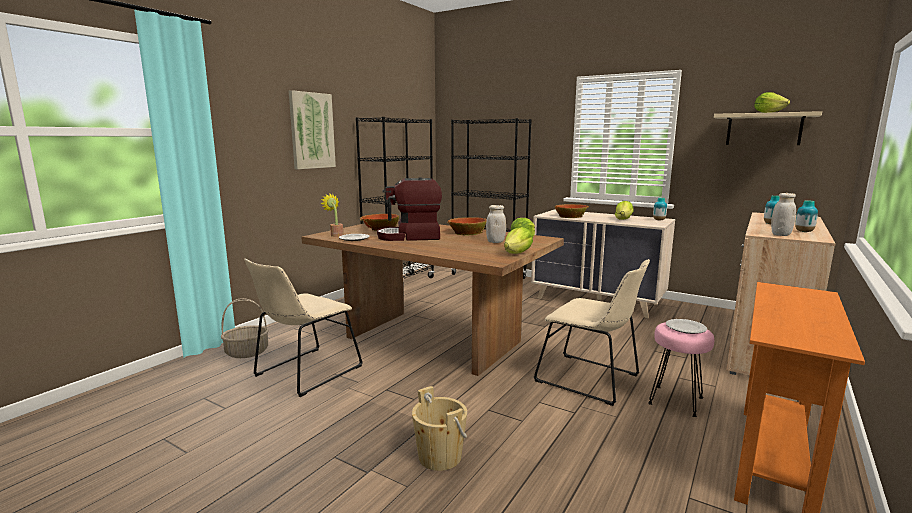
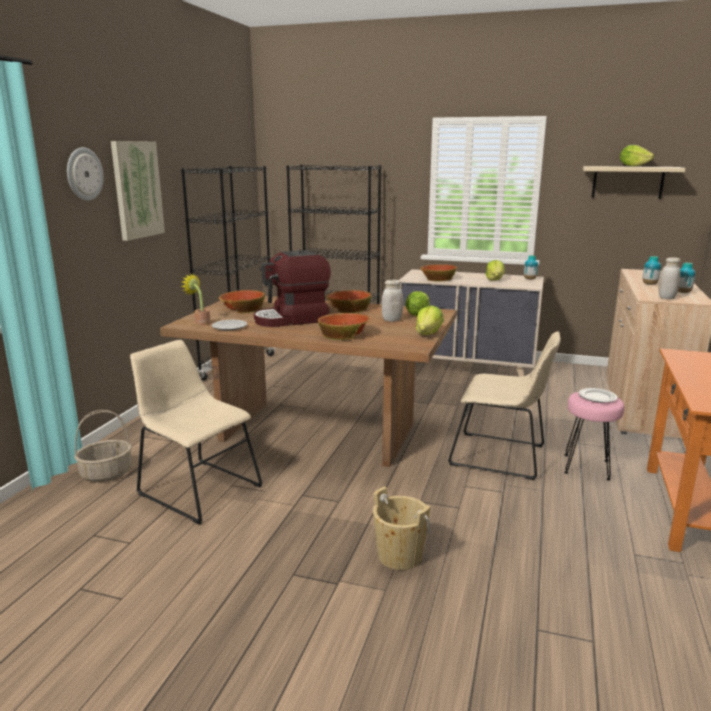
camera: 15 degrees left, 5 degrees up
beige chair [244,259,363,397] -> beige chair turned 105 degrees clockwise [130,340,263,525]
none -> wall clock [67,147,104,201]
none -> bowl [318,313,370,340]

